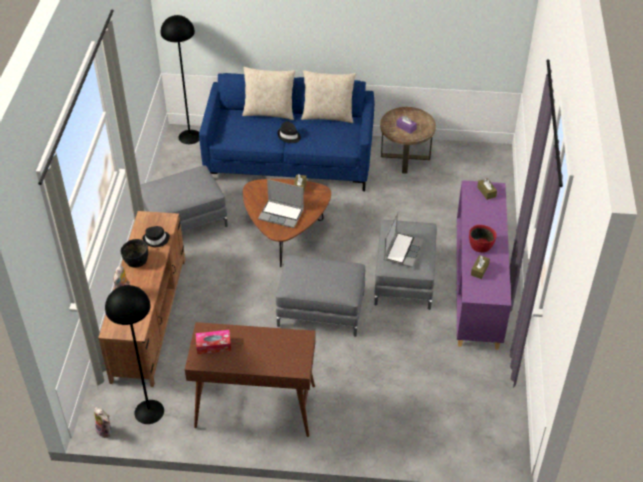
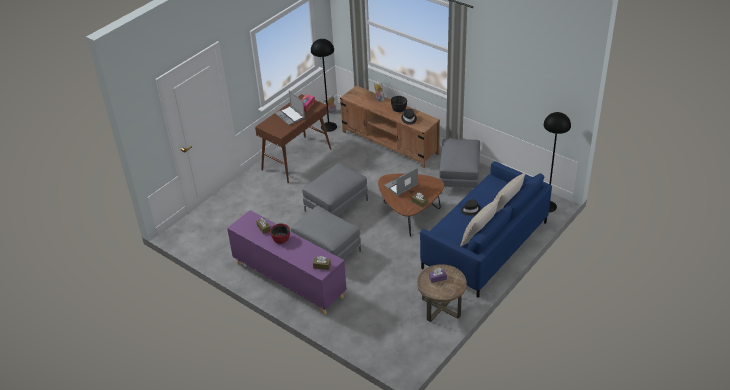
camera: 125 degrees right, 5 degrees down
laptop [384,212,424,267] -> laptop moved to [275,91,305,125]

